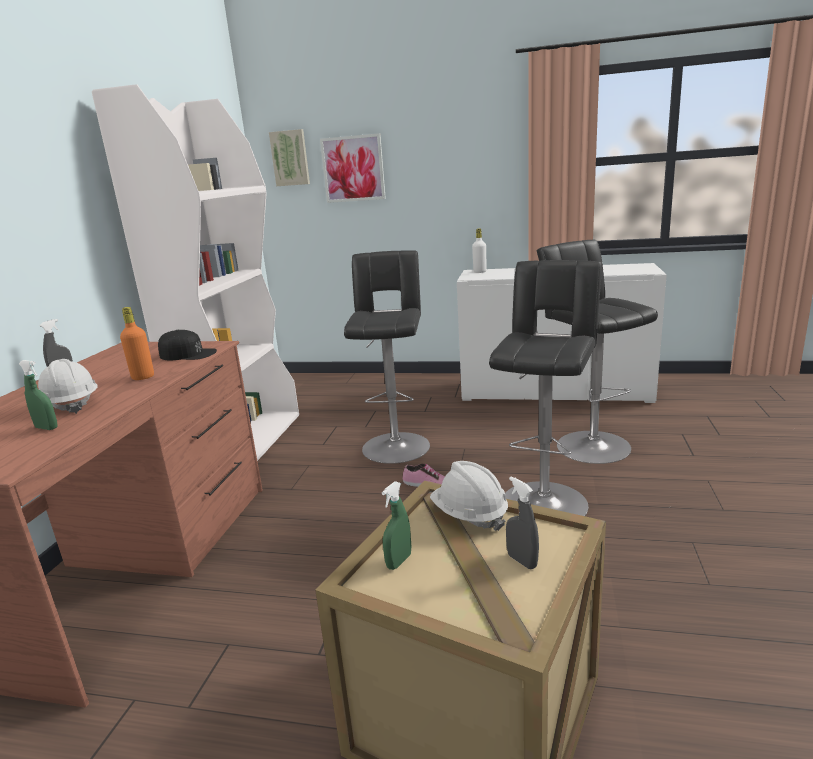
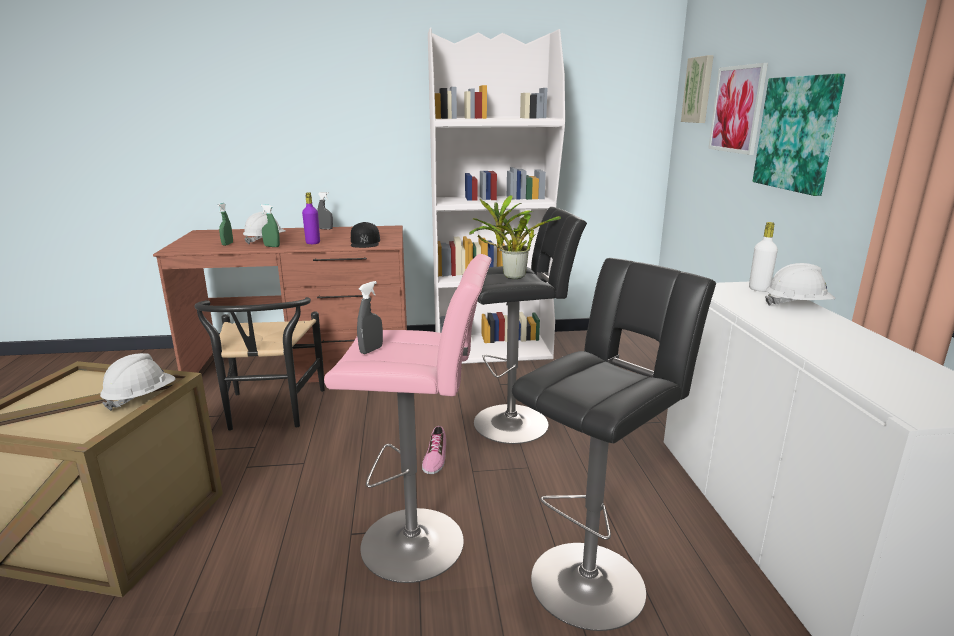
camera: 70 degrees right, 0 degrees up
orange bottle [120,307,154,380] -> purple bottle [302,193,320,244]
green spray bottle [382,481,411,570] -> green spray bottle moved to [260,204,280,247]
black stool [489,260,602,516] -> pink stool [324,254,492,583]
grey spray bottle [506,477,539,569] -> grey spray bottle moved to [357,281,383,354]
none -> black chair [194,297,325,431]
none -> potted plant [469,195,561,279]
none -> picture [752,74,846,196]
none -> white hard hat [765,263,835,306]

